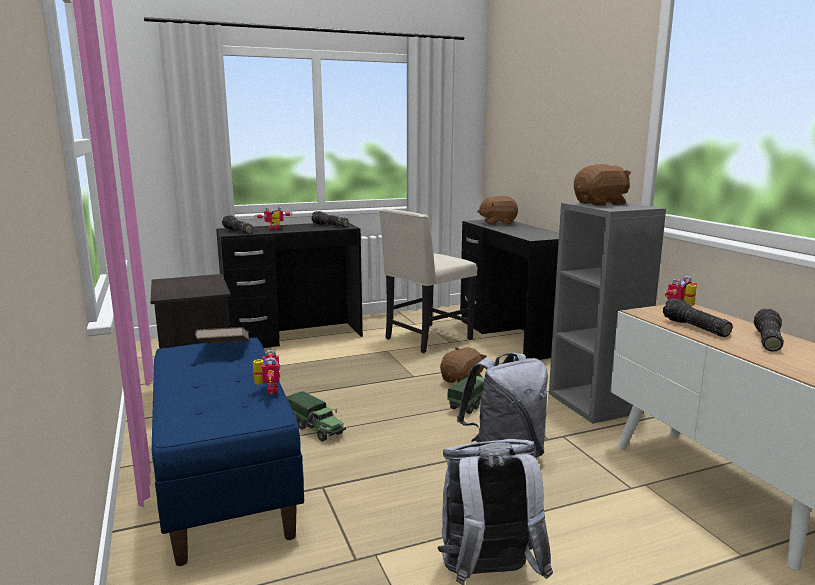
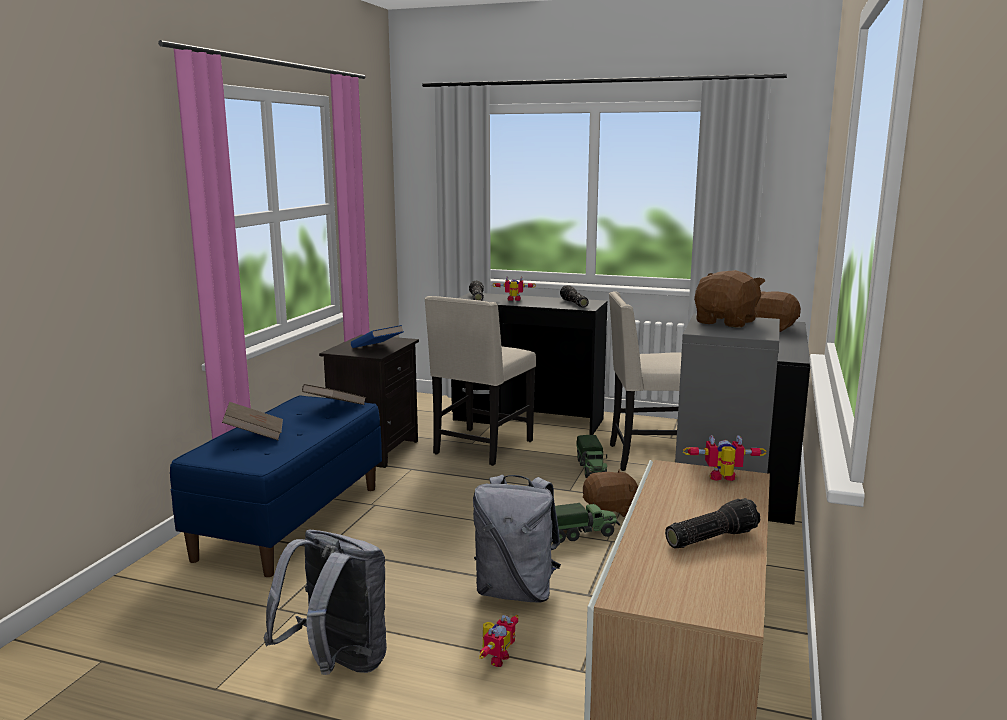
camera: 40 degrees right, 0 degrees up
toy robot [253,350,280,394] -> toy robot moved to [479,615,519,667]
toy truck [287,391,346,442] -> toy truck moved to [576,435,607,478]
brown plush toy [574,164,631,206] -> brown plush toy turned 75 degrees counterclockwise [694,270,765,328]
flashlight [663,298,733,337] -> none
none -> brown book [222,402,283,440]
none -> blue book [351,325,404,348]
none -> beige chair [424,296,536,466]

